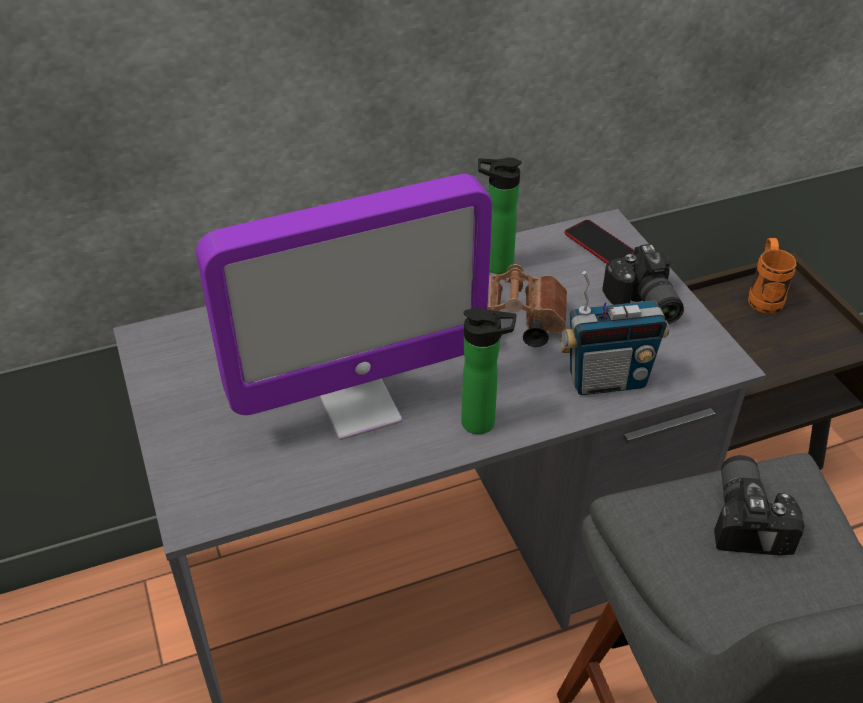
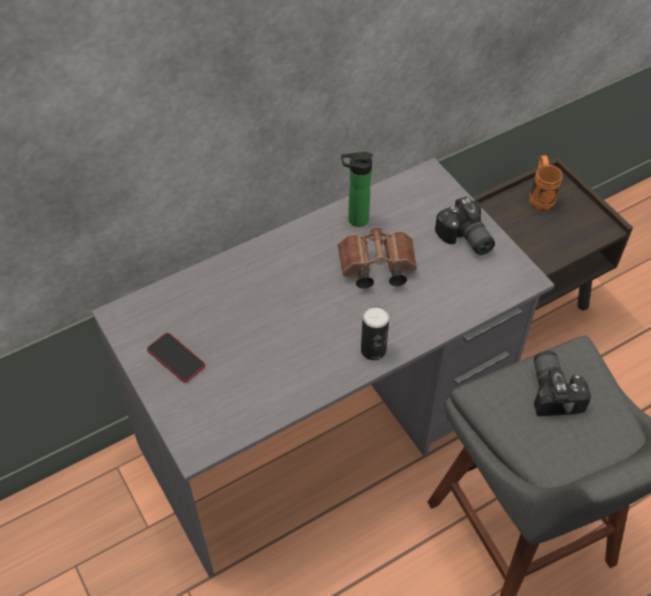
camera: 10 degrees left, 10 degrees up
monitor [196,174,492,440] -> none
bottle [461,307,516,434] -> can [361,306,389,360]
radio [560,271,669,395] -> none
phone [564,220,635,264] -> phone moved to [147,333,205,382]

